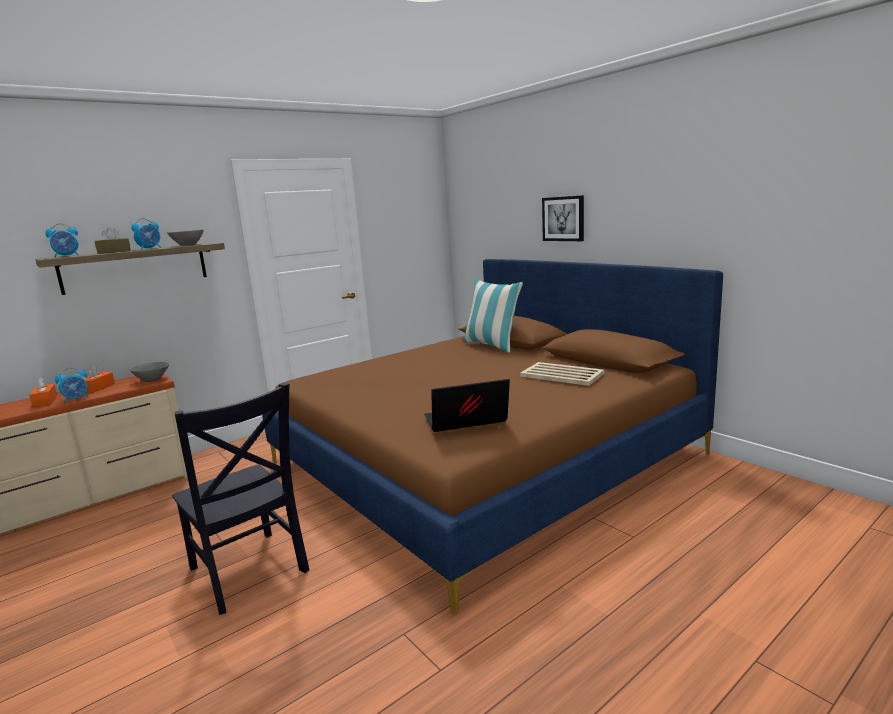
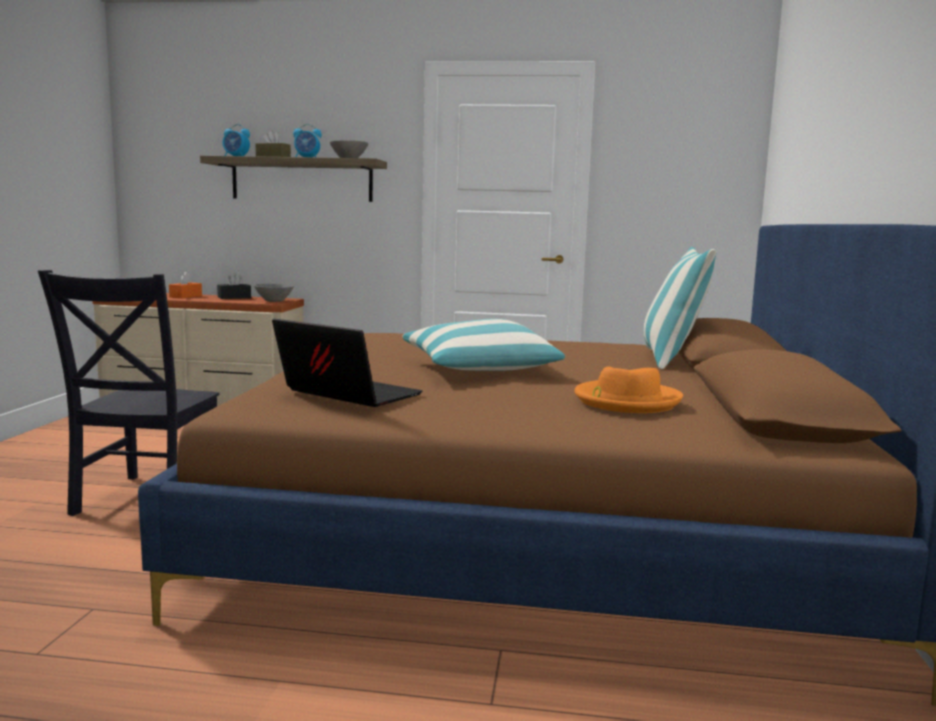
camera: 45 degrees right, 5 degrees down
alarm clock [55,368,89,403] -> none
orange tissue box [84,365,115,392] -> black tissue box [217,272,251,299]
beige tray [520,362,604,386] -> orange hat [574,367,683,413]
picture [542,195,584,241] -> none
none -> pillow [403,319,565,371]

